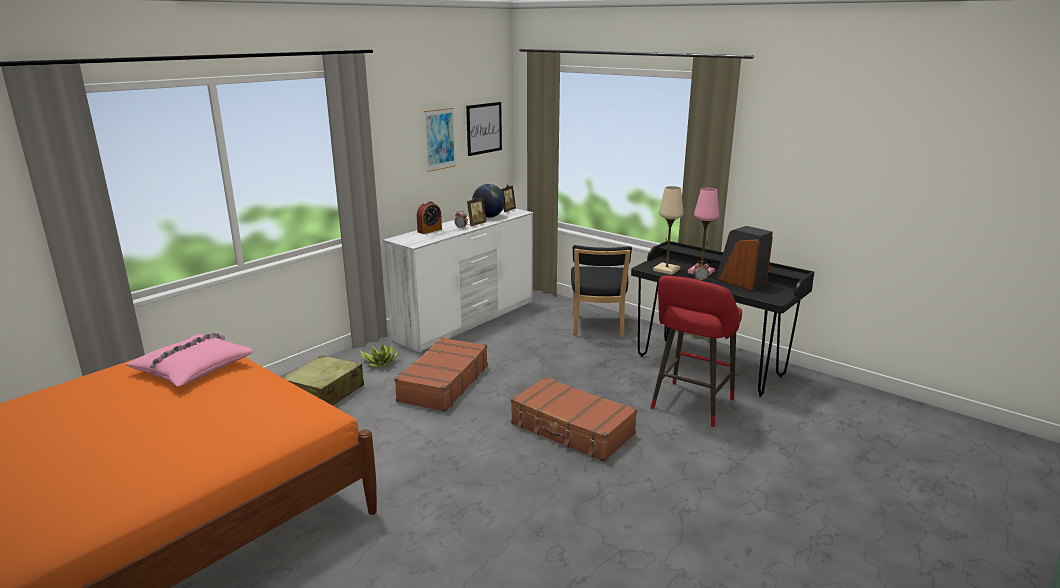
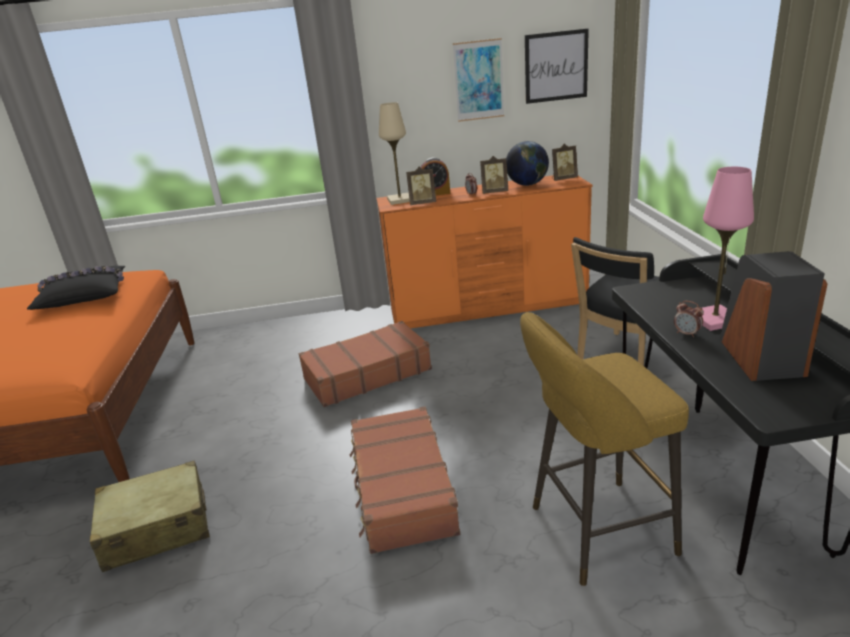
camera: 45 degrees right, 5 degrees up
pink pillow [125,333,254,387] -> black pillow [27,265,125,310]
beige suitcase [282,355,364,406] -> beige suitcase moved to [90,461,210,572]
potted plant [359,345,399,368] -> none
white dresser [383,209,533,353] -> orange dresser [376,175,592,329]
red stool [651,276,742,427] -> yellow stool [520,312,689,586]
beige table lamp [653,186,683,275] -> beige table lamp moved to [379,102,410,205]
none -> picture frame [406,167,436,205]

